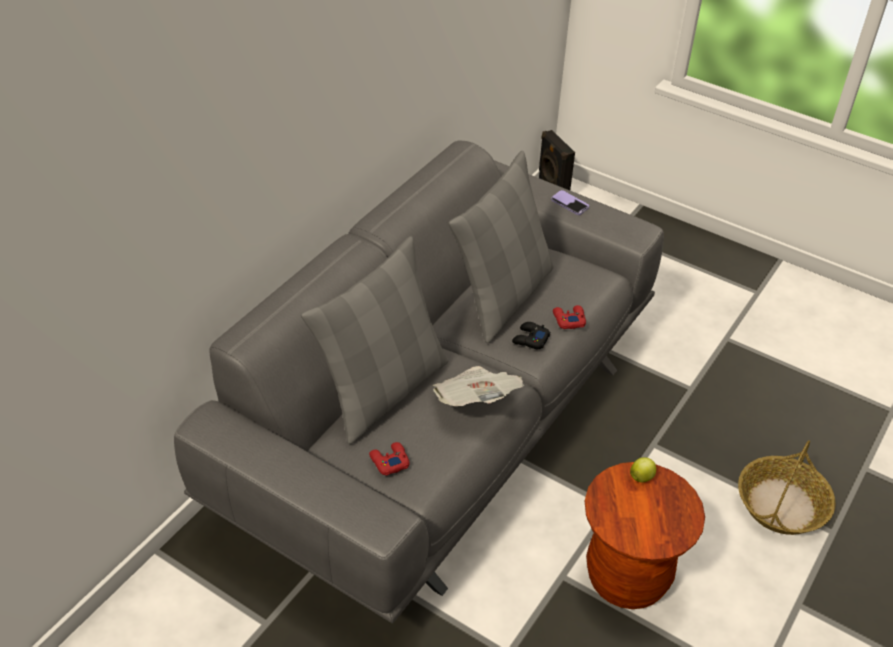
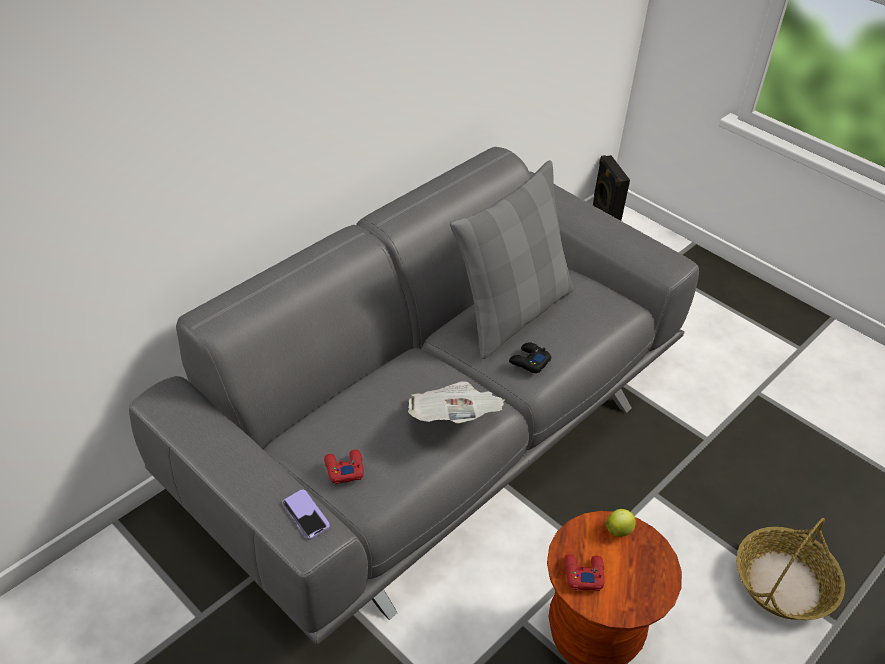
camera: 10 degrees right, 0 degrees up
grey pillow [301,236,449,444] -> none
phone [551,190,589,215] -> phone moved to [282,489,330,540]
red game controller [553,305,586,329] -> red game controller moved to [564,554,604,591]

